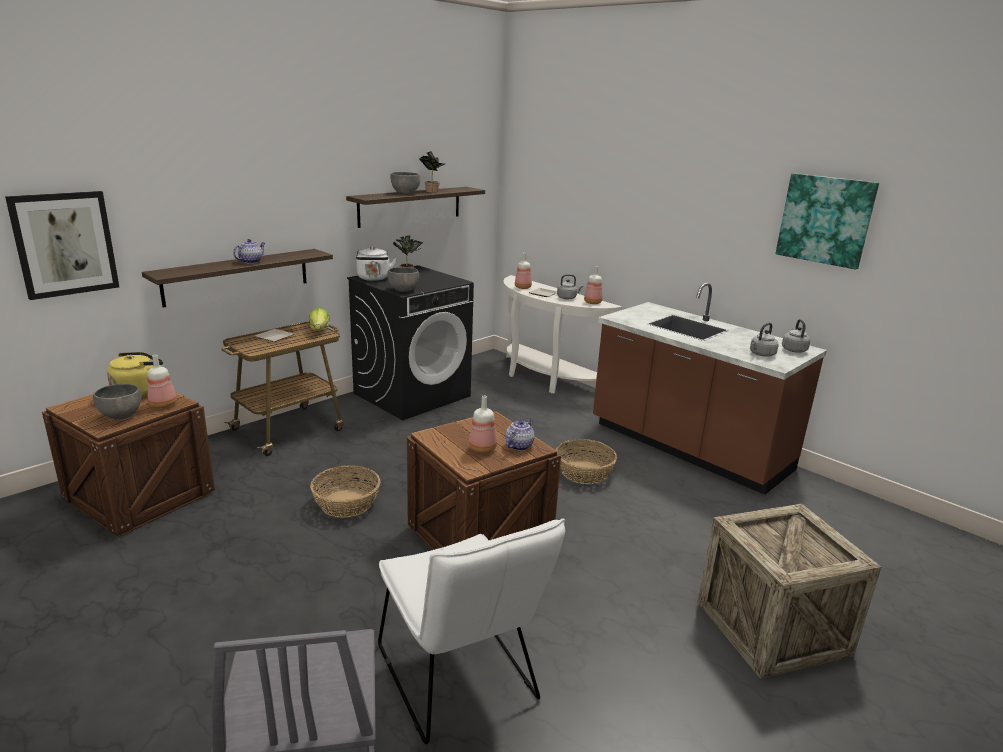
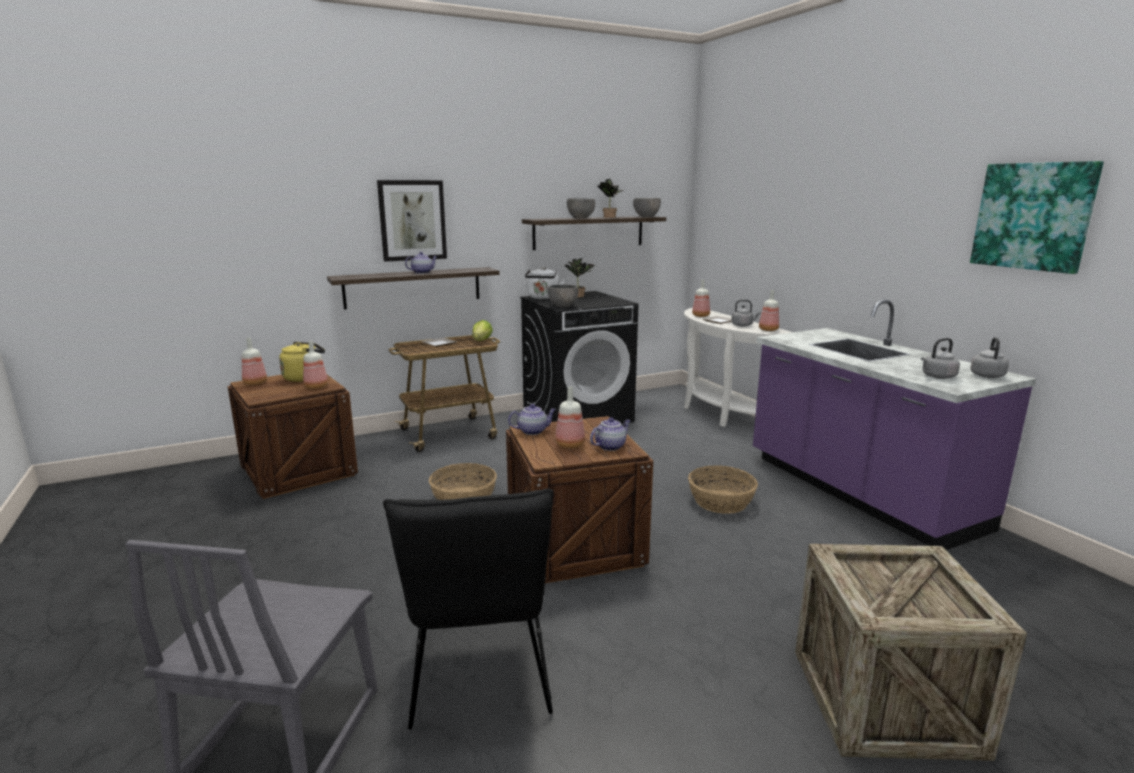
camera: 20 degrees right, 5 degrees down
picture [5,191,119,300] -> picture moved to [377,180,447,262]
grey bowl [93,384,141,419] -> grey bowl moved to [633,198,661,217]
white chair [378,518,566,744] -> black chair [383,488,554,730]
brown counter [593,282,827,495] -> purple counter [753,300,1036,550]
none -> bottle [242,338,267,385]
none -> teapot [508,404,556,435]

